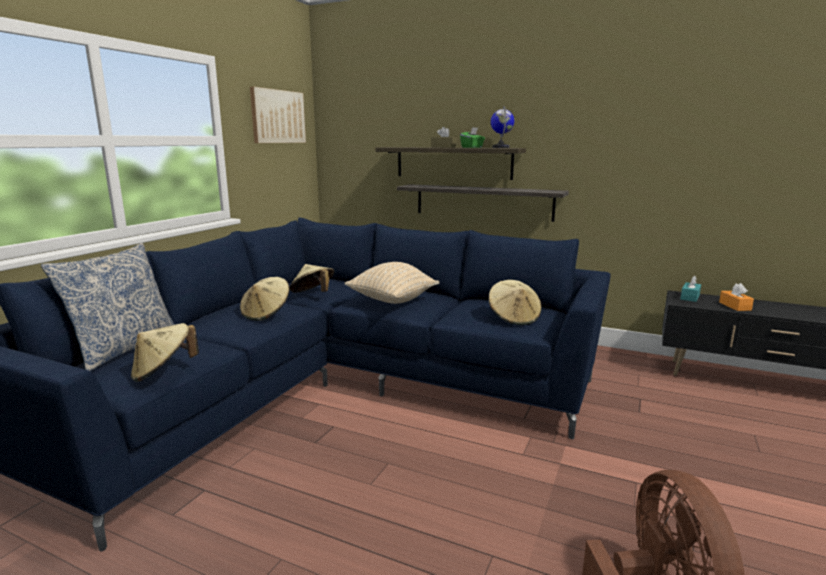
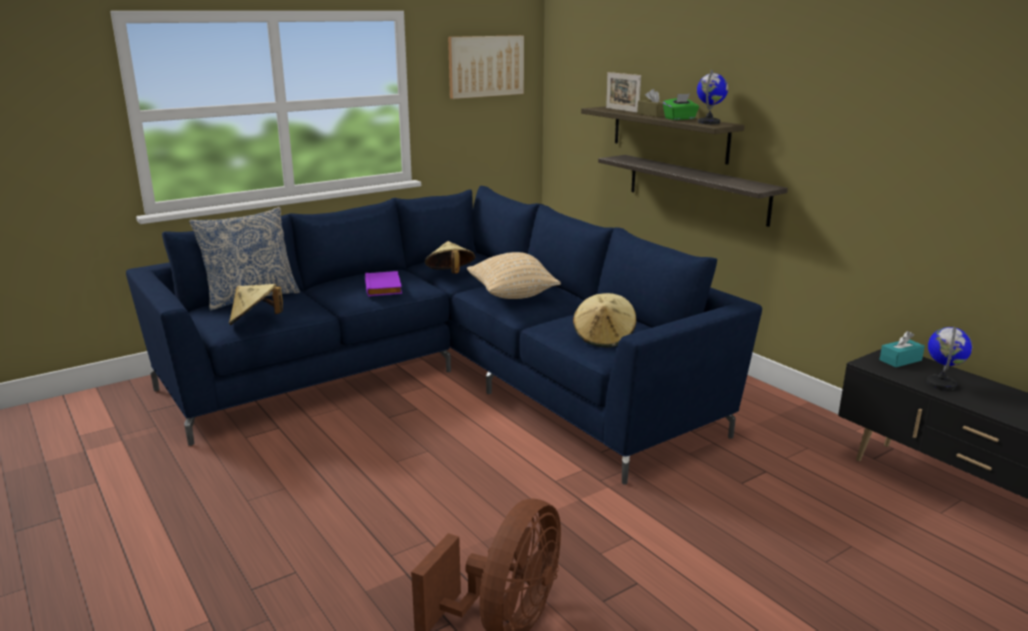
camera: 30 degrees right, 5 degrees up
beige hat [240,277,290,321] -> purple book [365,271,402,296]
orange tissue box [719,283,754,311] -> globe [926,327,972,391]
none -> picture frame [606,72,641,113]

